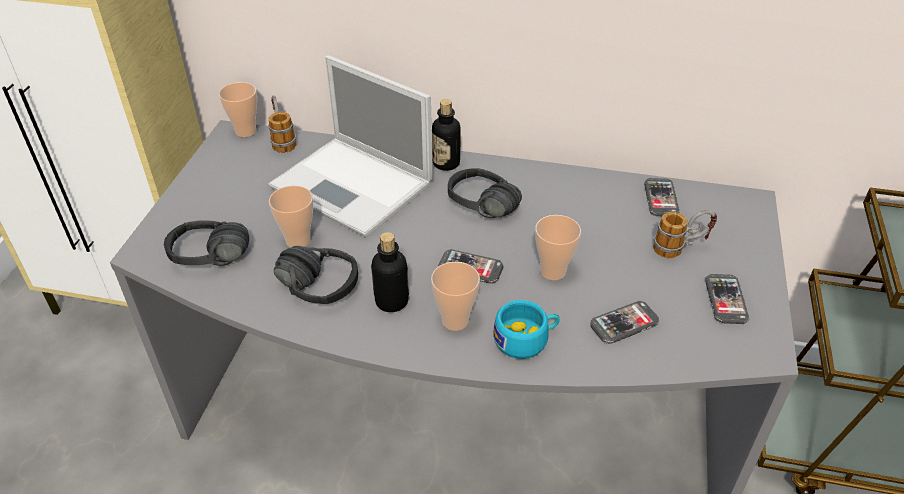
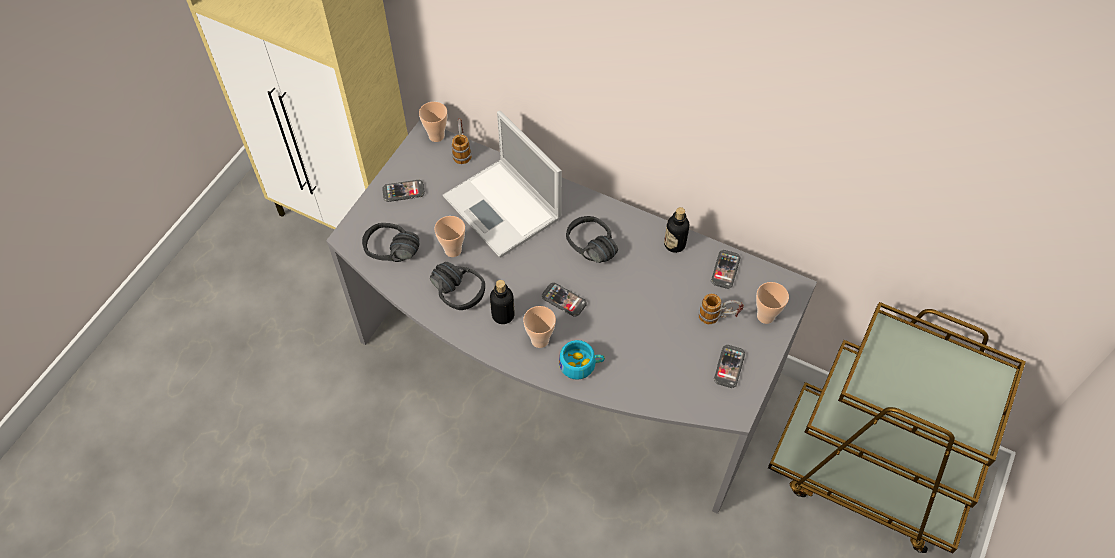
camera: 15 degrees right, 15 degrees up
bottle [432,99,460,171] -> bottle moved to [664,207,689,253]
cup [535,215,581,280] -> cup moved to [756,282,789,324]
phone [590,301,659,344] -> phone moved to [382,180,425,202]

